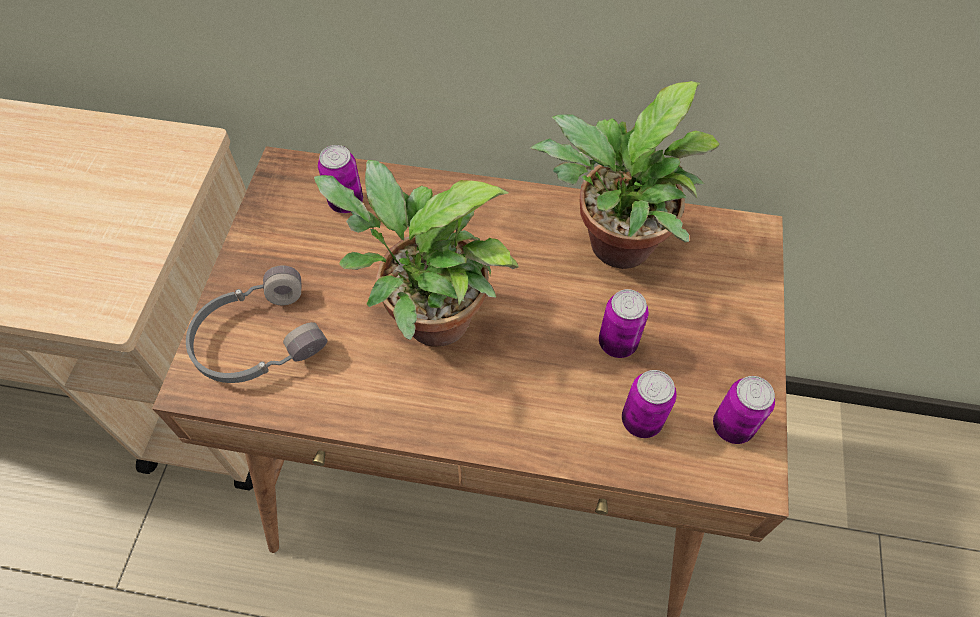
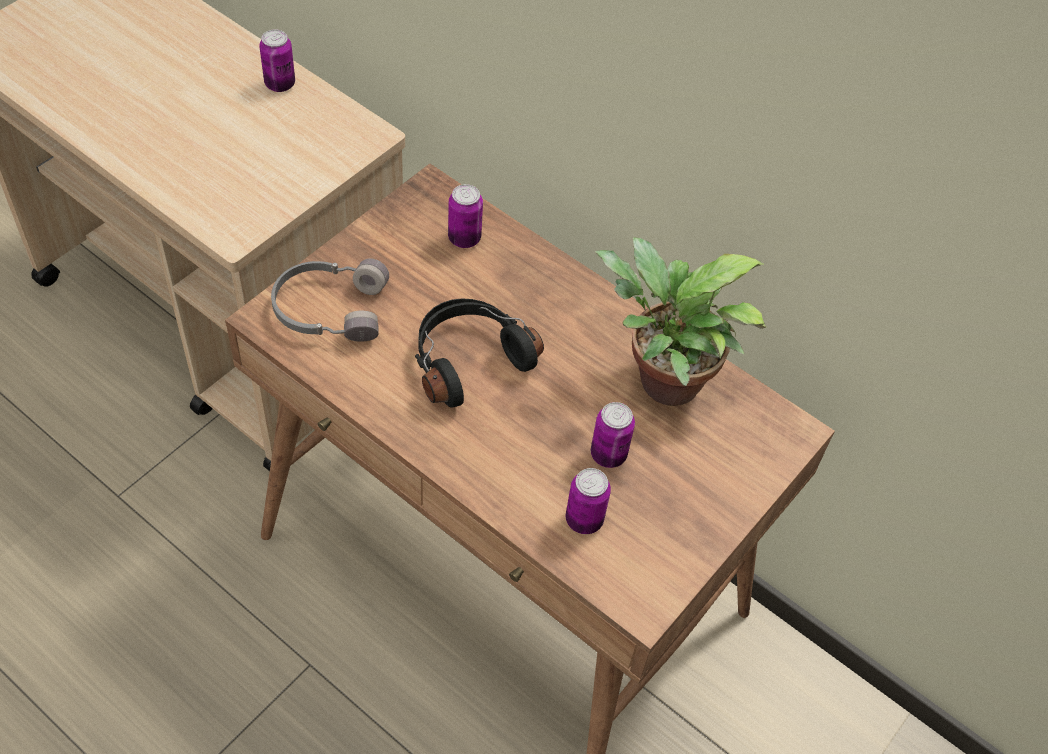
camera: 25 degrees right, 5 degrees down
potted plant [314,160,519,347] -> black headphones [415,298,544,408]
can [713,376,775,444] -> can moved to [259,29,295,92]

